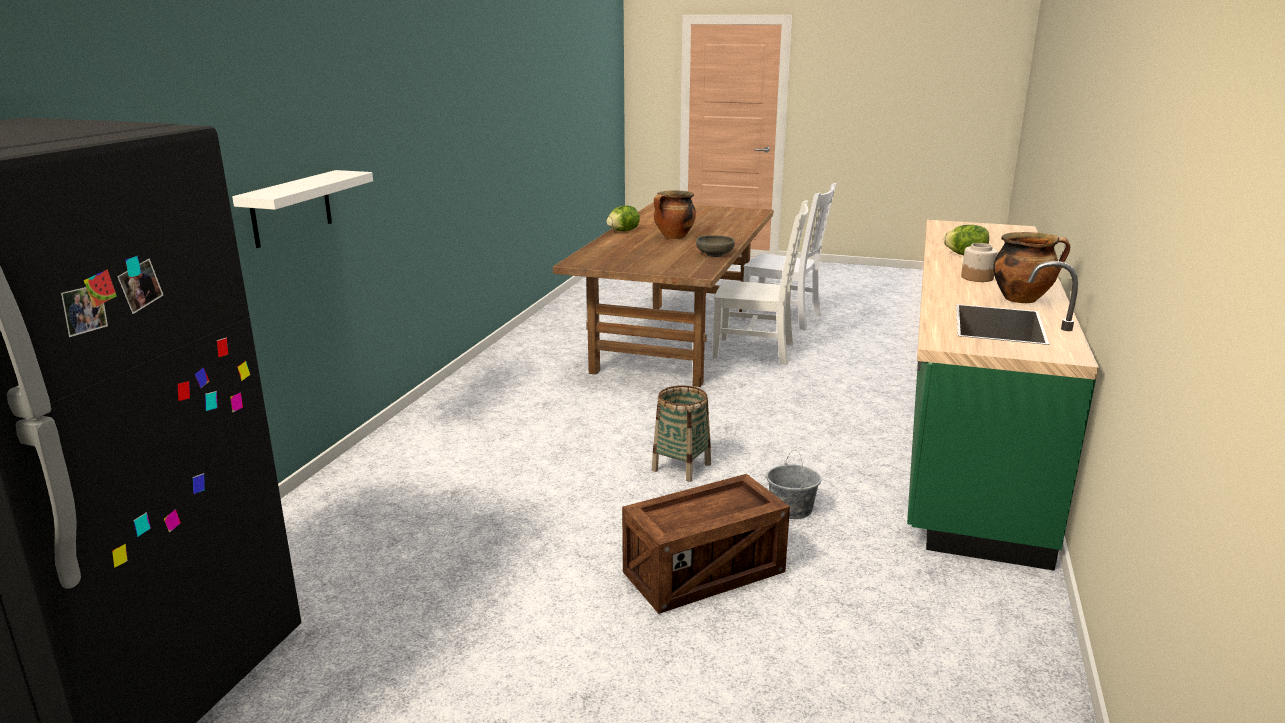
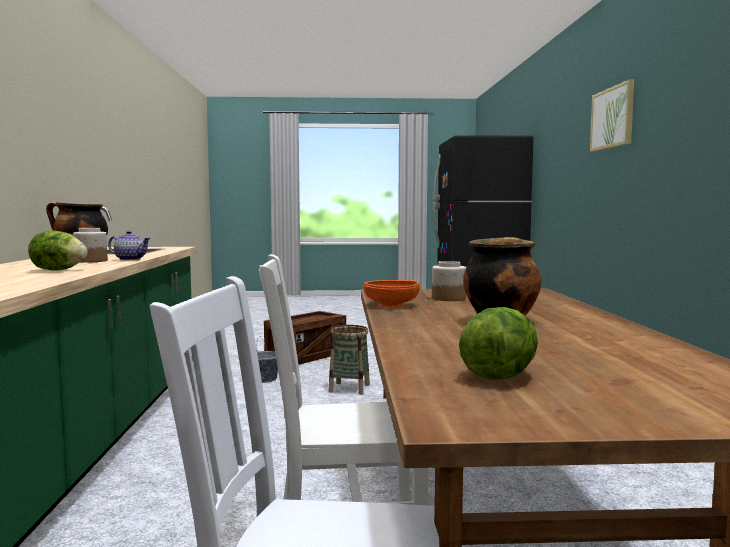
camera: 160 degrees right, 15 degrees down
white shelf [232,170,373,248] -> none
lettuce [607,206,640,231] -> lettuce moved to [459,307,538,380]
grey bowl [696,235,735,257] -> orange bowl [364,280,420,307]
none -> teapot [108,231,151,260]
none -> jar [432,261,466,301]
none -> picture [590,79,634,152]

